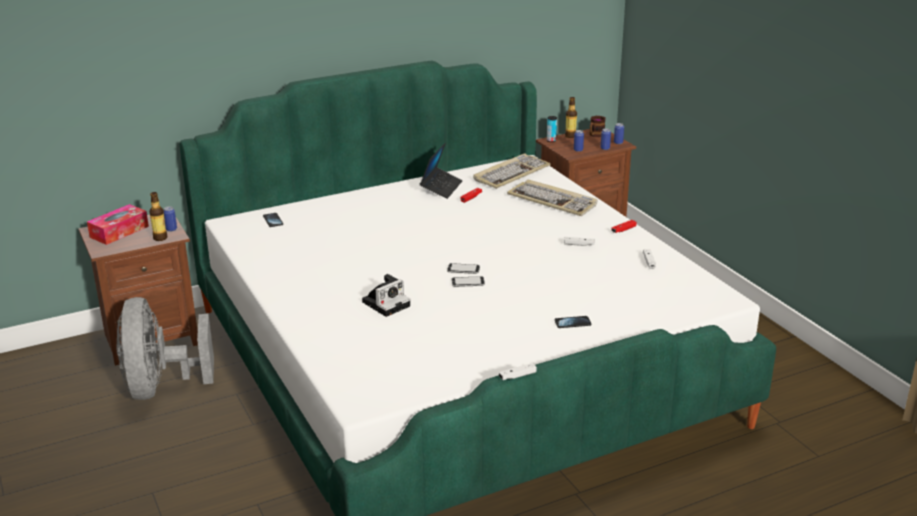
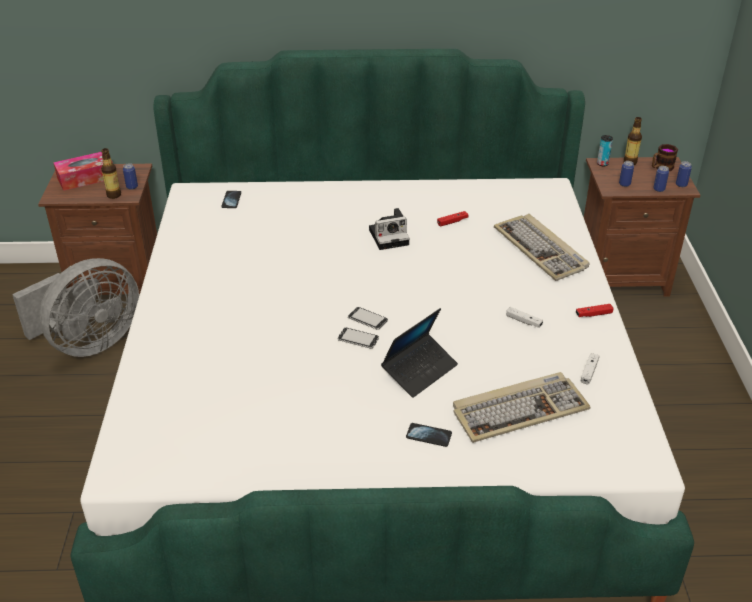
camera: 25 degrees right, 10 degrees up
grey fan [116,297,214,400] -> grey fan turned 150 degrees counterclockwise [12,258,139,357]
camera [362,274,410,317] -> camera moved to [369,208,410,250]
laptop [420,142,463,199] -> laptop moved to [381,308,458,398]
keyboard [473,154,551,189] -> keyboard moved to [453,372,591,443]
white game controller [499,363,537,380] -> none

